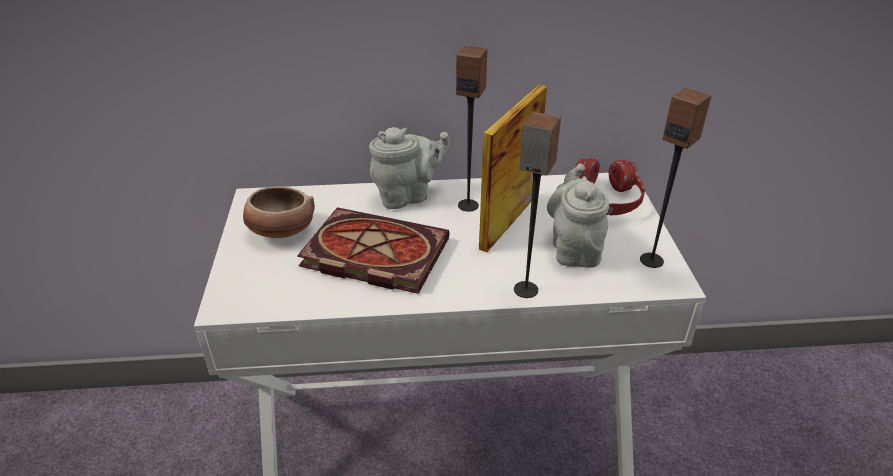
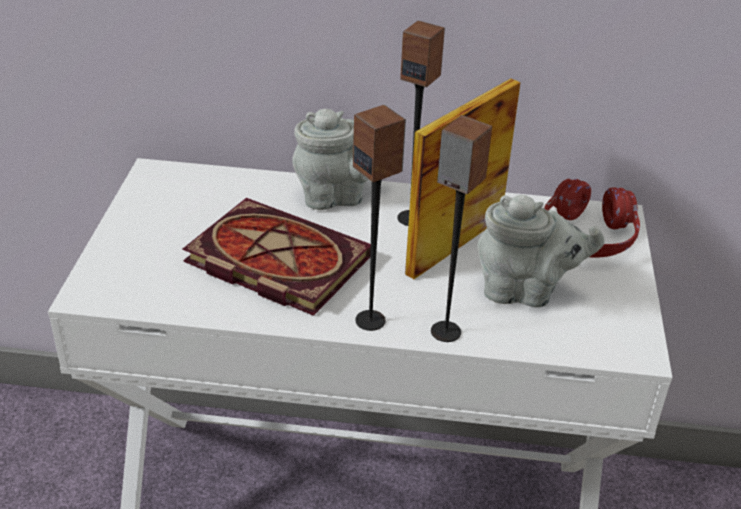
camera: 10 degrees right, 0 degrees up
bowl [243,186,315,238] -> none
grey teapot [547,164,609,268] -> grey teapot turned 90 degrees clockwise [477,195,605,307]
speaker [640,88,711,268] -> speaker moved to [353,105,406,331]

